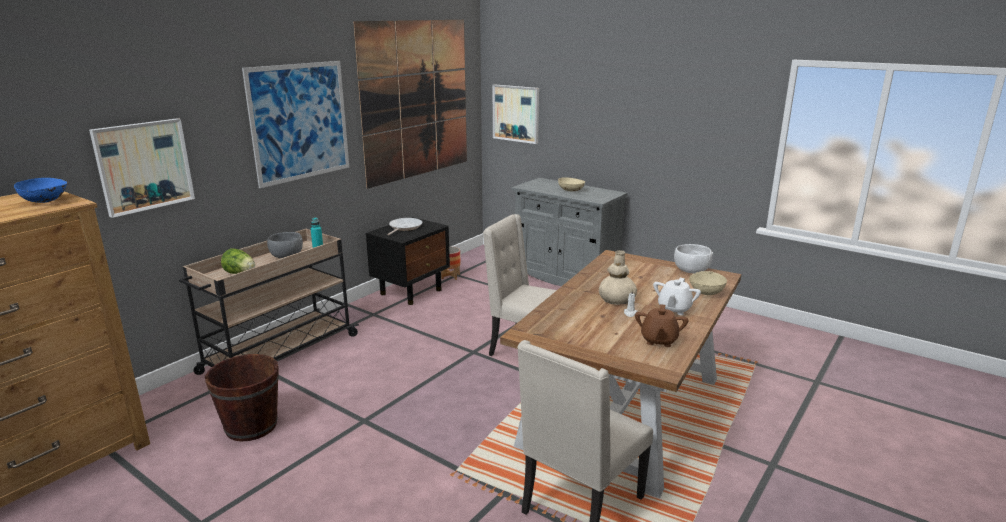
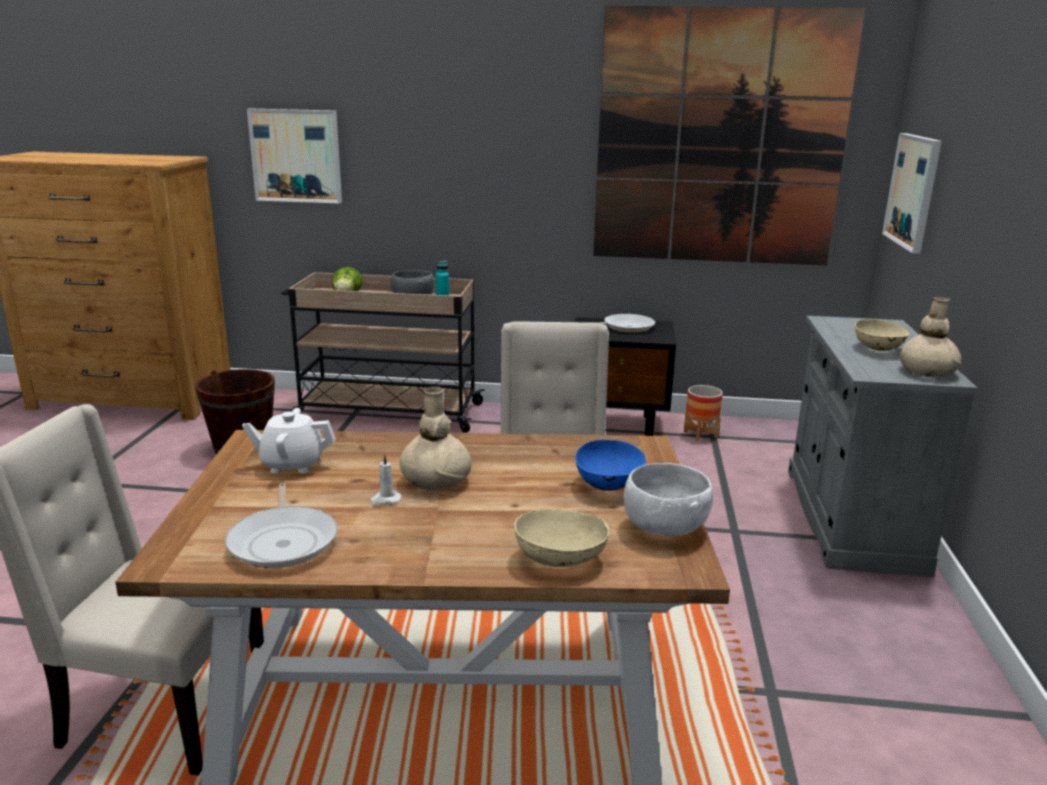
camera: 60 degrees right, 0 degrees up
blue bowl [14,178,67,203] -> blue bowl moved to [575,440,647,491]
picture [242,61,349,188] -> none
brown teapot [635,304,689,347] -> frying pan [225,483,338,568]
white teapot [653,278,701,315] -> white teapot moved to [242,408,336,473]
none -> beige vase [900,296,961,377]

